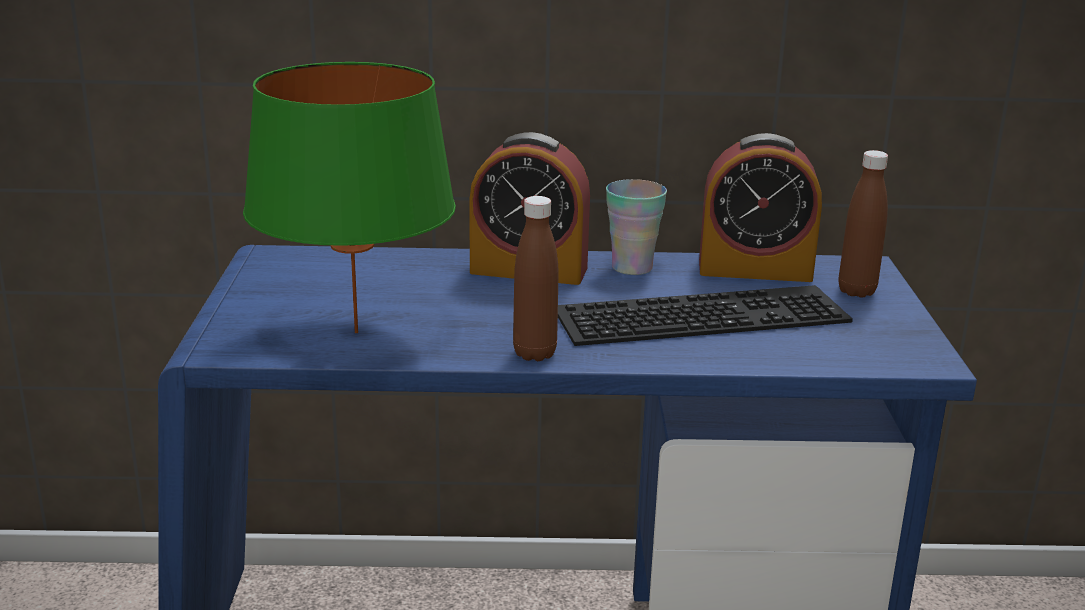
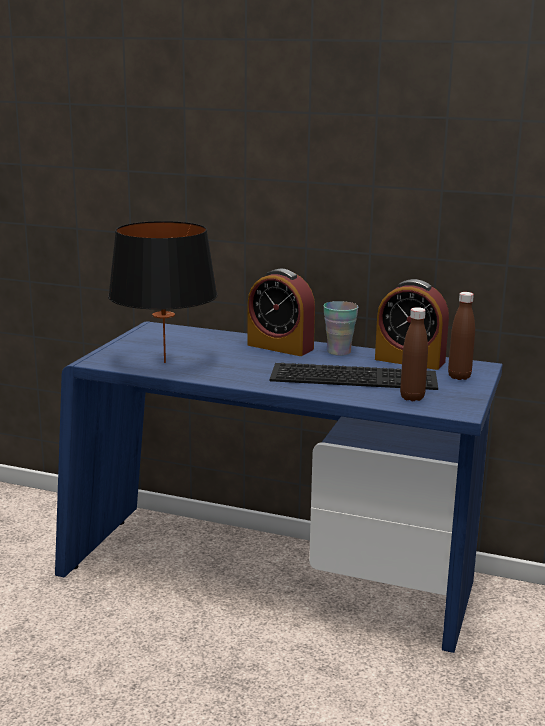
camera: 20 degrees right, 5 degrees down
green table lamp [243,62,456,333] -> black table lamp [108,221,218,363]
brown bottle [513,196,559,361] -> brown bottle moved to [400,307,428,401]

